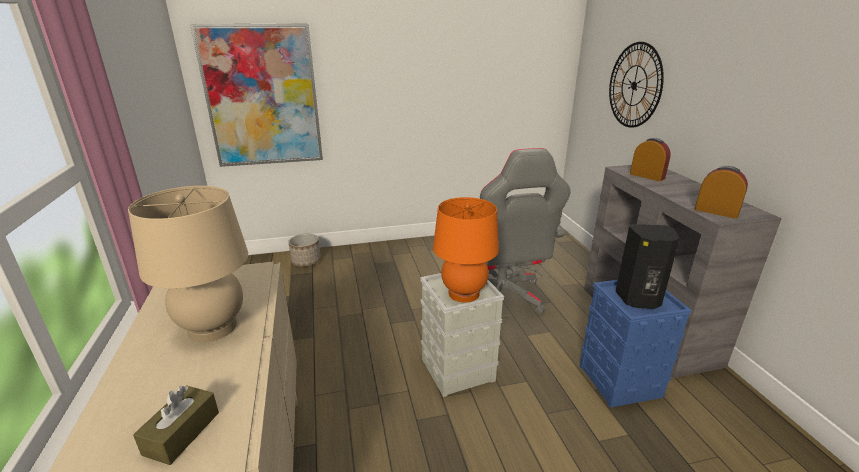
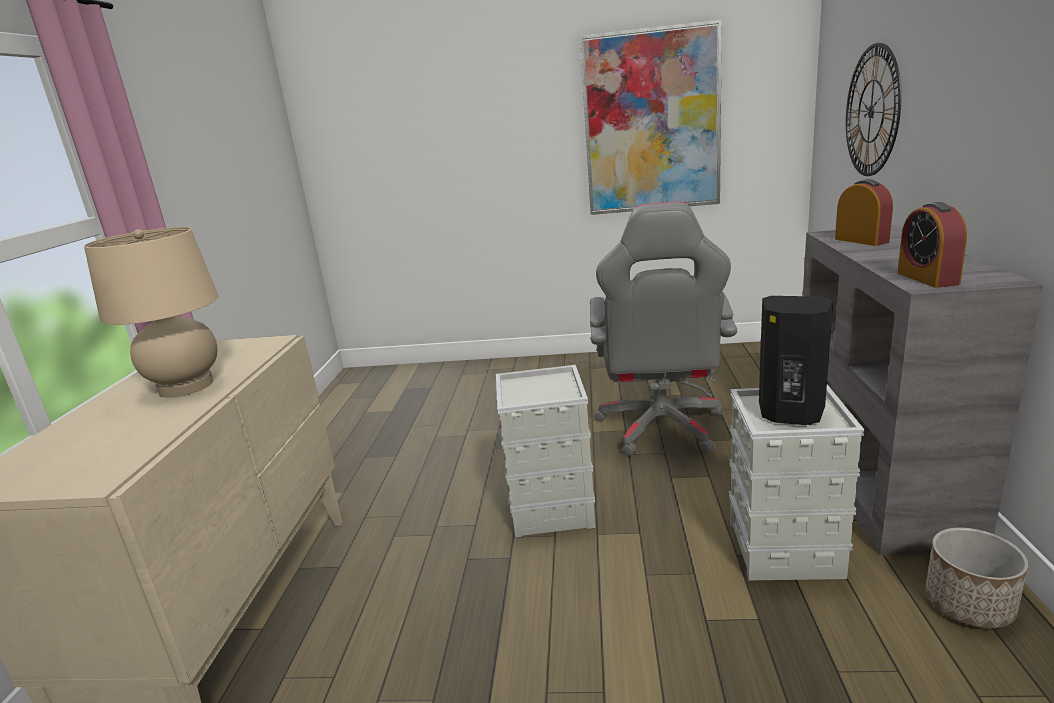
camera: 20 degrees right, 5 degrees down
brown tissue box [133,385,219,465] -> none
picture [190,24,323,167] -> picture moved to [580,20,722,215]
planter [288,234,321,267] -> planter moved to [926,528,1028,628]
orange table lamp [433,197,499,302] -> none
blue storage box [580,280,692,408] -> grey storage box [729,385,865,580]
alarm clock [695,166,748,219] -> alarm clock turned 150 degrees counterclockwise [897,202,967,288]

